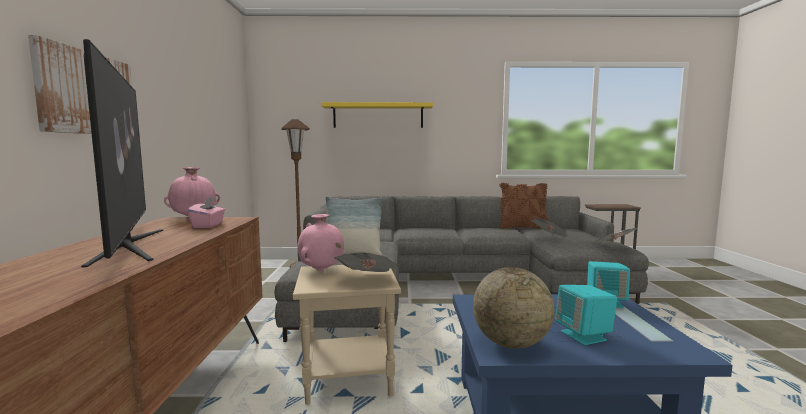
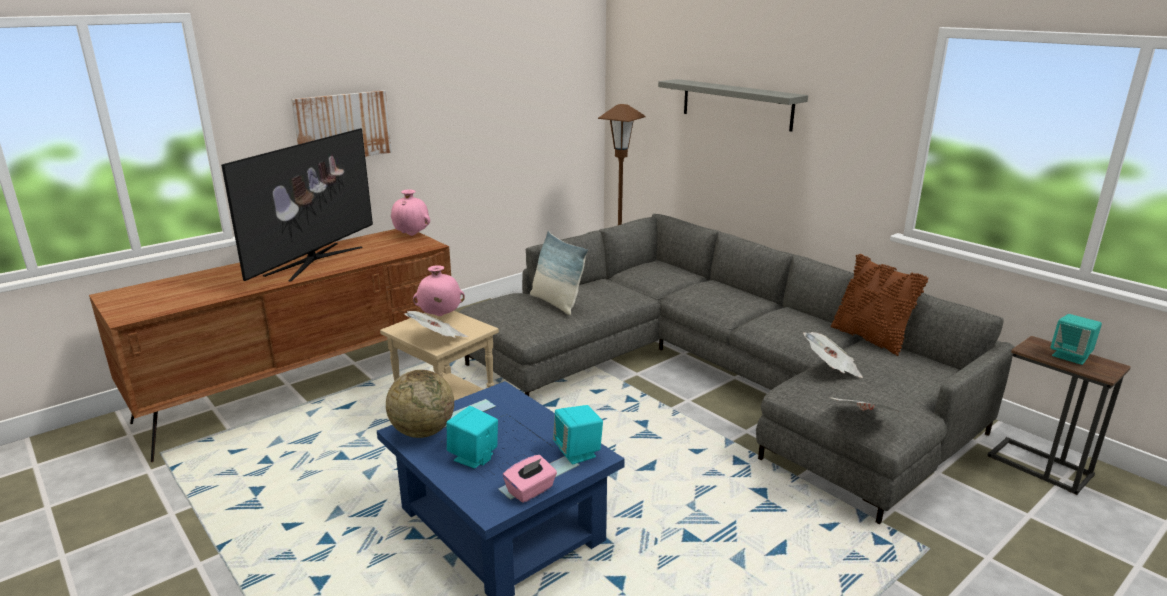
camera: 50 degrees right, 15 degrees up
pink tissue box [188,197,225,228] -> pink tissue box moved to [503,455,557,503]
yellow shelf [321,102,433,128] -> grey shelf [658,79,808,132]
none -> turquoise speaker [1051,314,1102,365]

